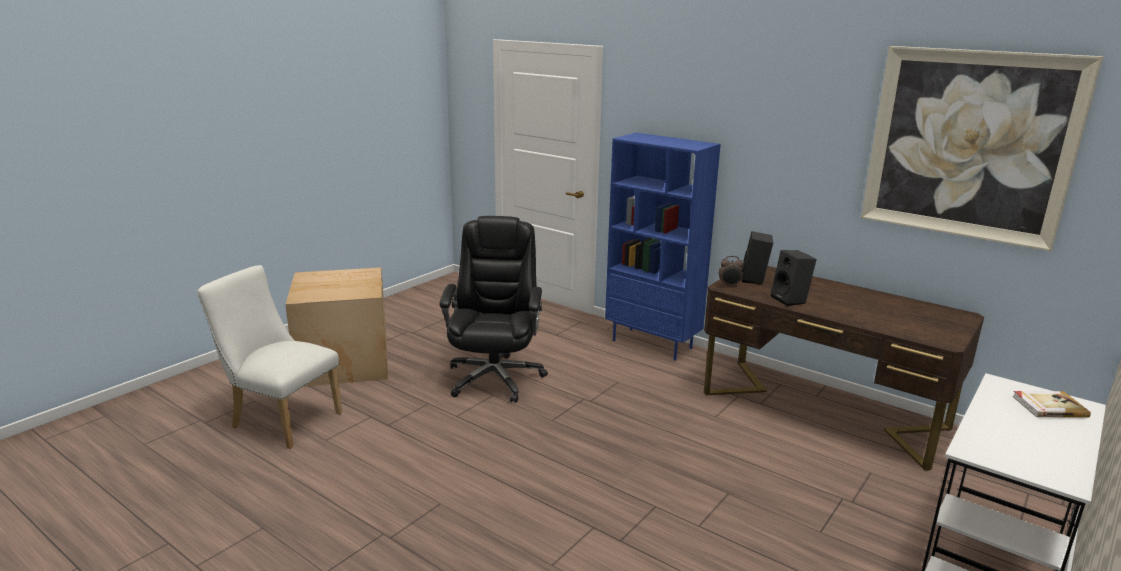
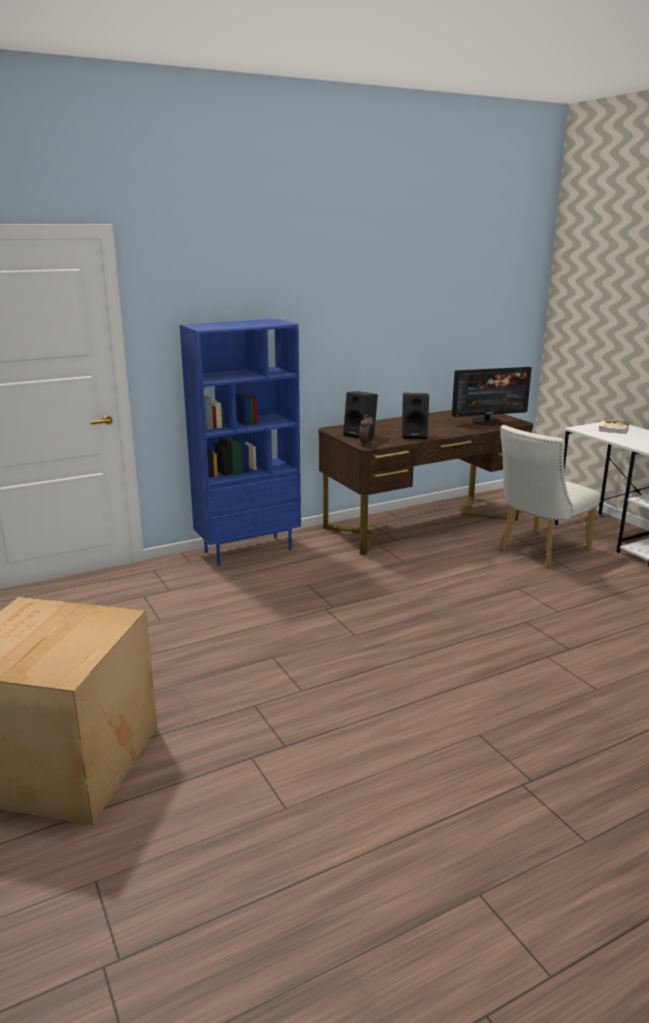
camera: 65 degrees left, 0 degrees up
white chair [197,265,342,449] -> white chair moved to [499,425,601,567]
black office chair [439,216,548,403] -> none
picture [861,46,1103,251] -> none
none -> monitor [452,367,532,426]

